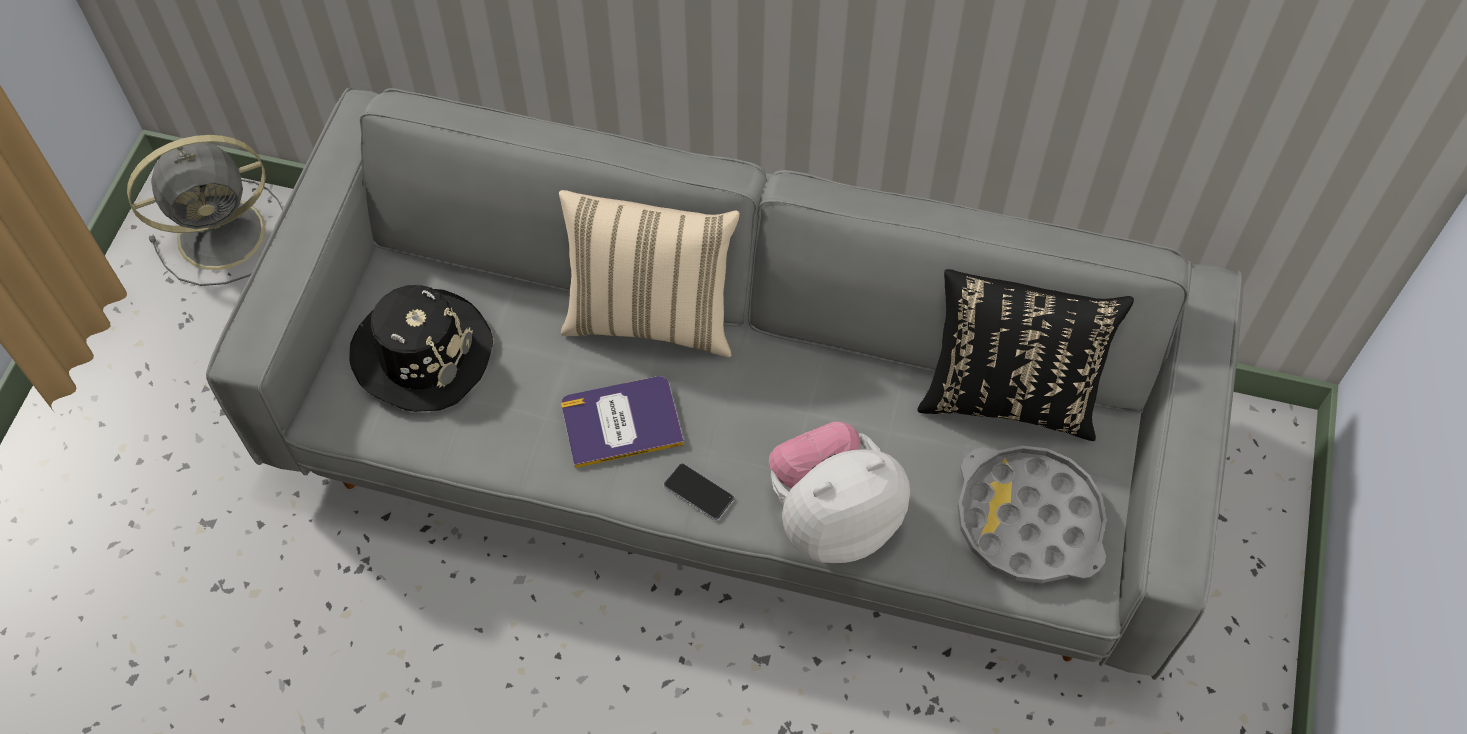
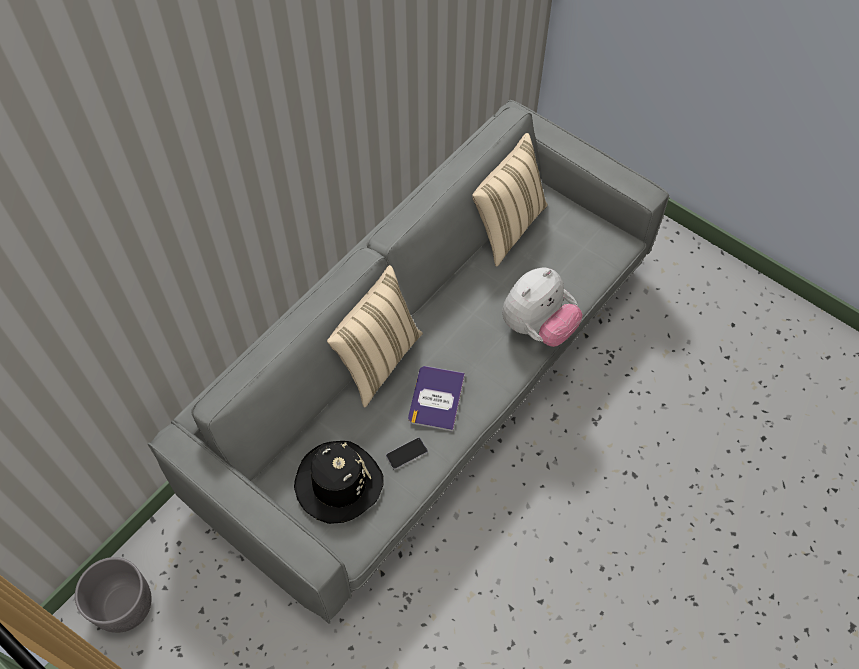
camera: 65 degrees left, 0 degrees up
grey fan [127,135,283,286] -> grey planter [75,557,152,633]
phone [663,463,734,520] -> phone moved to [386,437,428,470]
plush toy [769,422,910,563] -> plush toy turned 135 degrees counterclockwise [502,268,583,347]
black pillow [917,269,1134,441] -> beige pillow [472,133,548,267]
grey tray [957,446,1107,584] -> none

